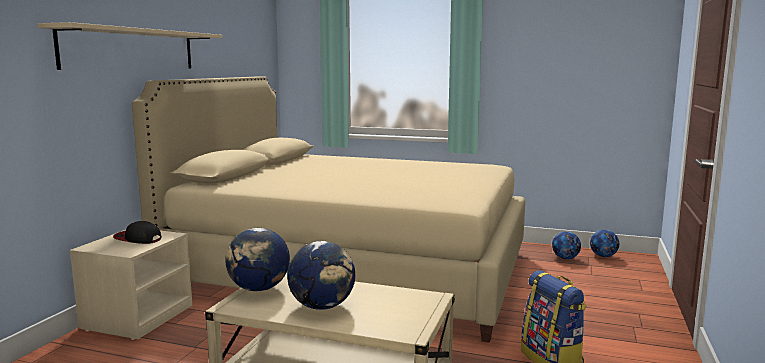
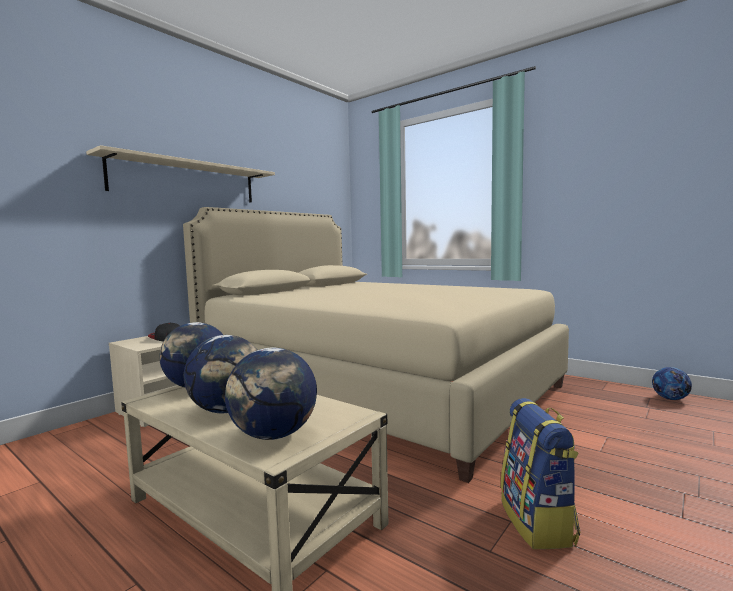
camera: 20 degrees right, 5 degrees down
football [552,231,581,259] -> none
none -> globe [225,347,317,440]

